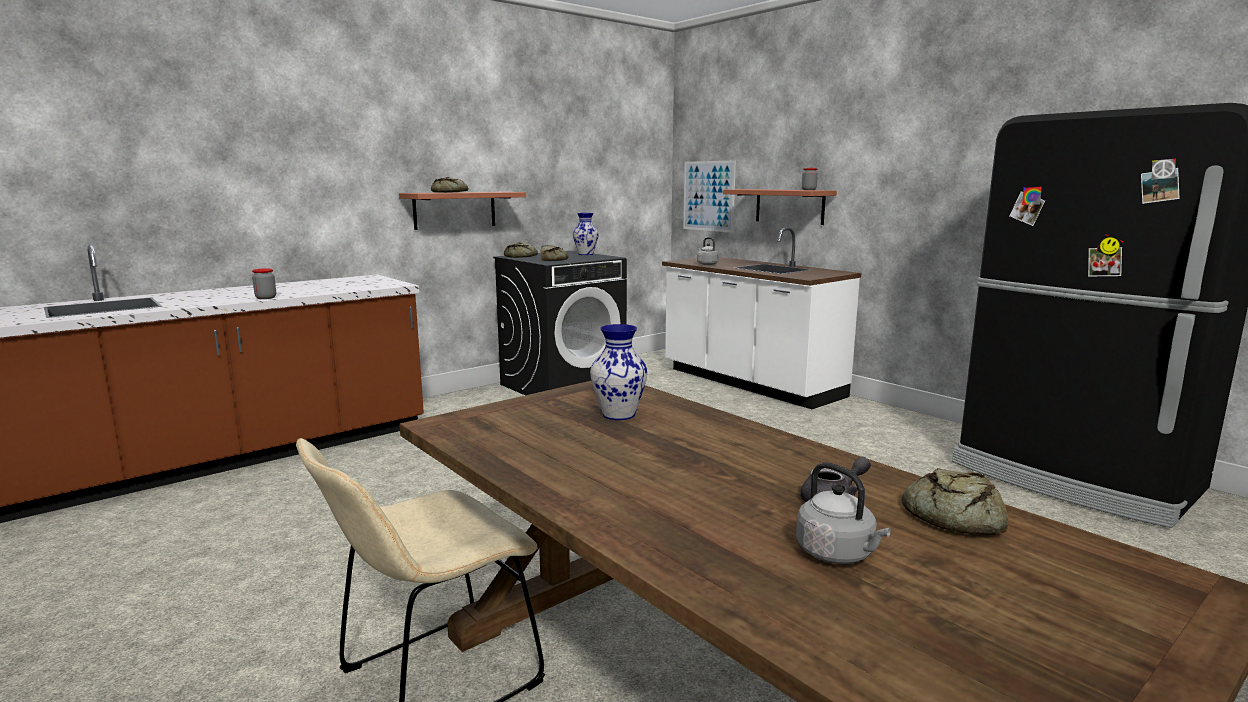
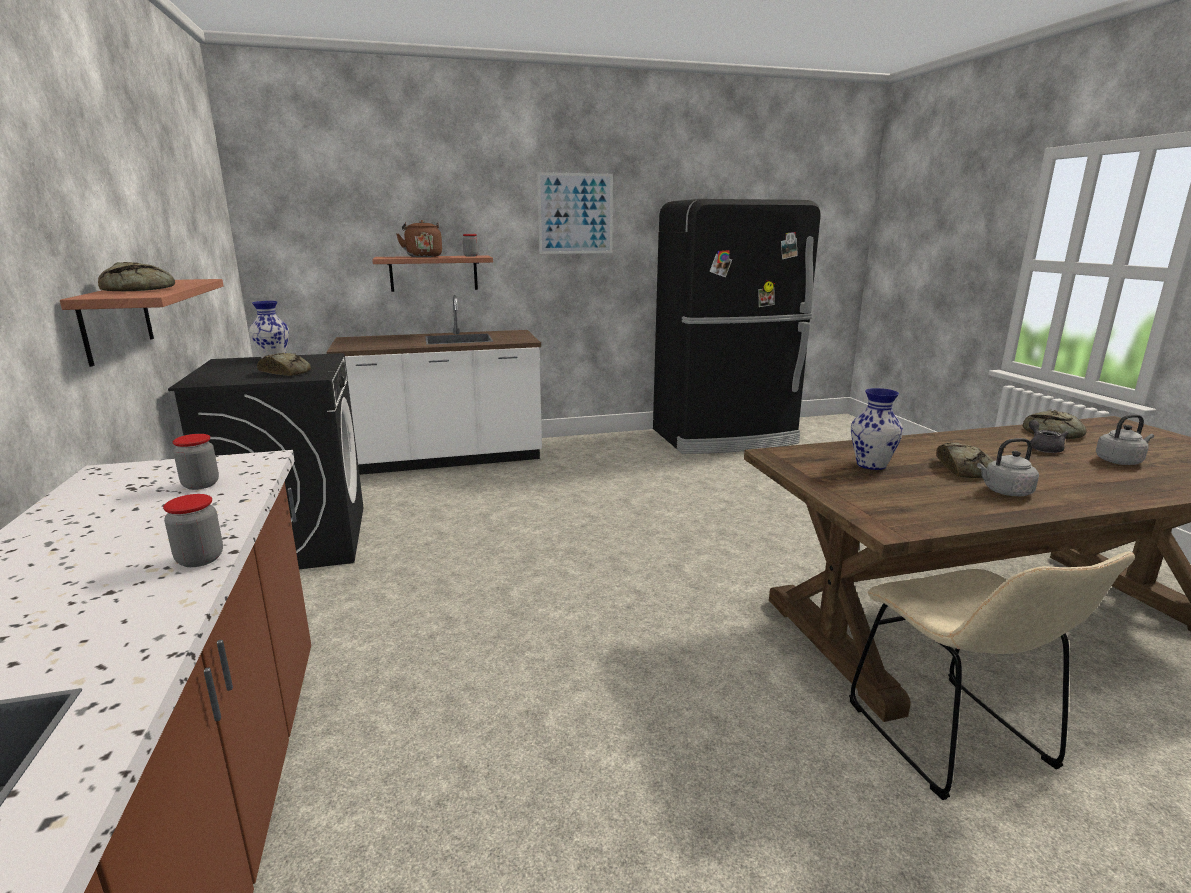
camera: 65 degrees left, 5 degrees up
bread [504,242,538,258] -> bread moved to [936,442,994,478]
picture [683,161,736,233] -> picture moved to [537,172,613,254]
grey kettle [697,237,719,265] -> grey kettle moved to [977,438,1039,496]
none -> jar [172,434,219,490]
none -> brown kettle [396,220,442,257]

